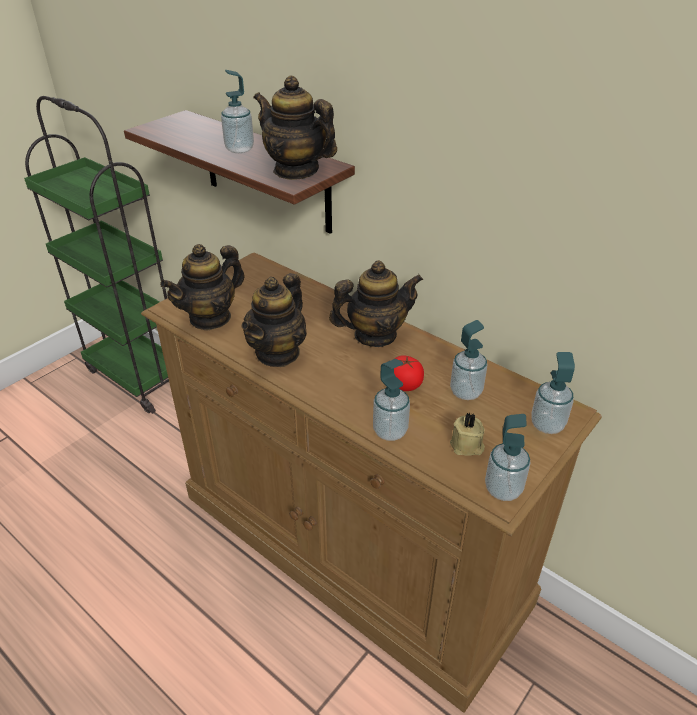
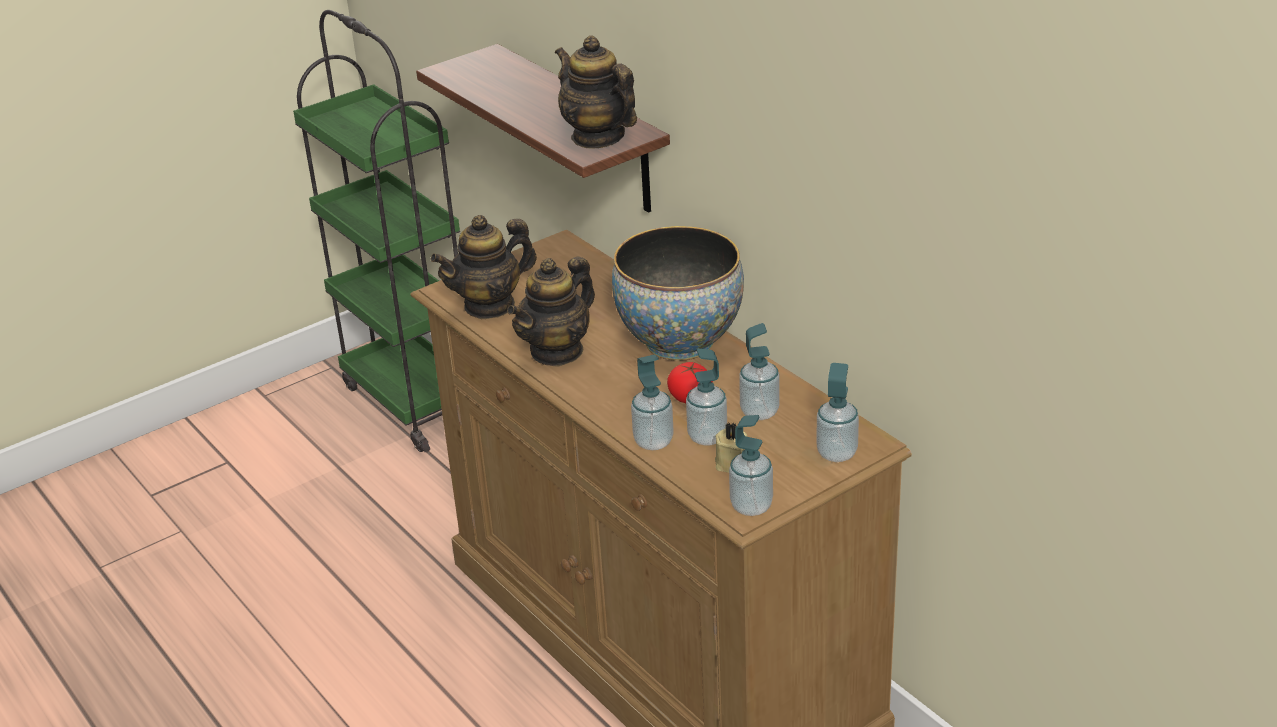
camera: 15 degrees right, 5 degrees down
soap dispenser [221,70,254,153] -> soap dispenser moved to [686,348,727,446]
teapot [329,260,423,347] -> bowl [612,226,744,361]

